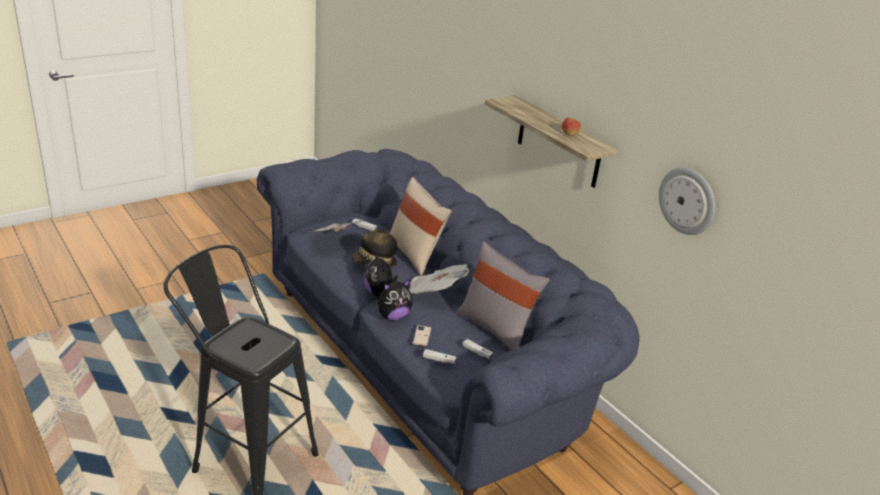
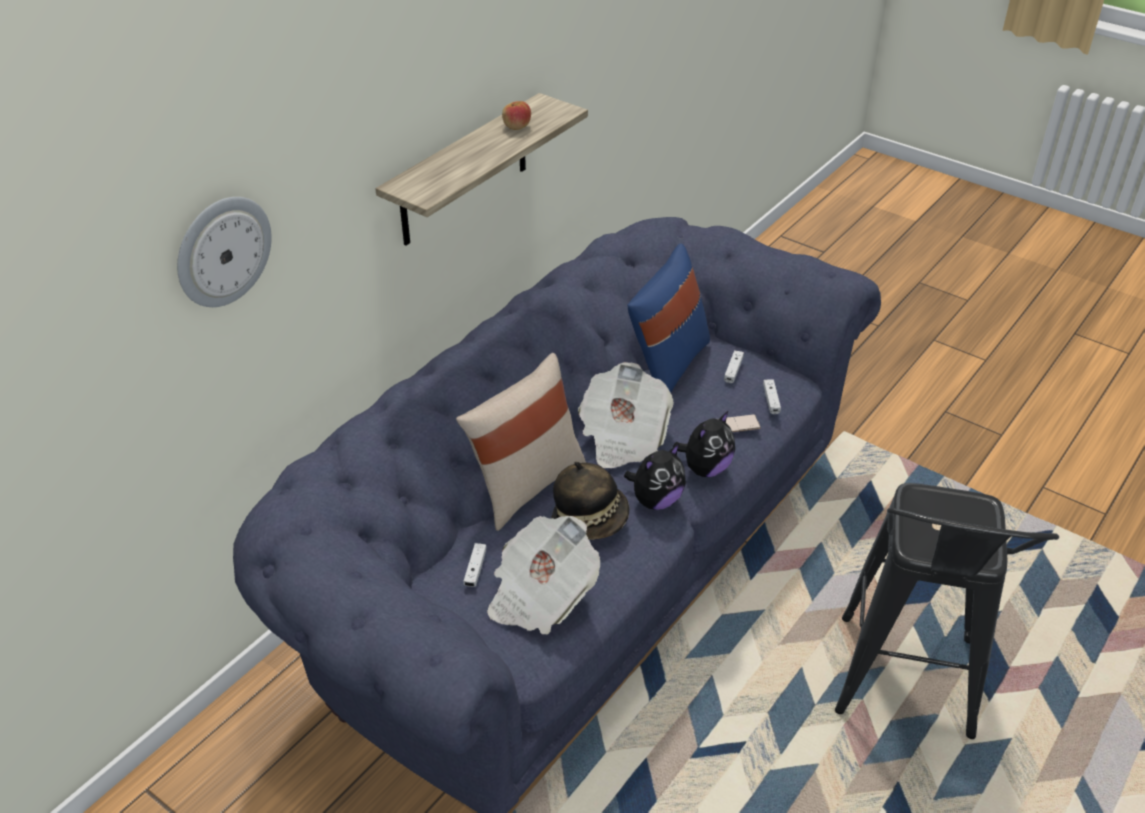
camera: 105 degrees left, 10 degrees up
plush toy [377,279,413,320] -> plush toy turned 90 degrees clockwise [673,410,735,477]
grey pillow [456,241,550,350] -> blue pillow [627,243,710,393]
wall clock [659,167,715,235] -> wall clock moved to [177,197,272,307]

